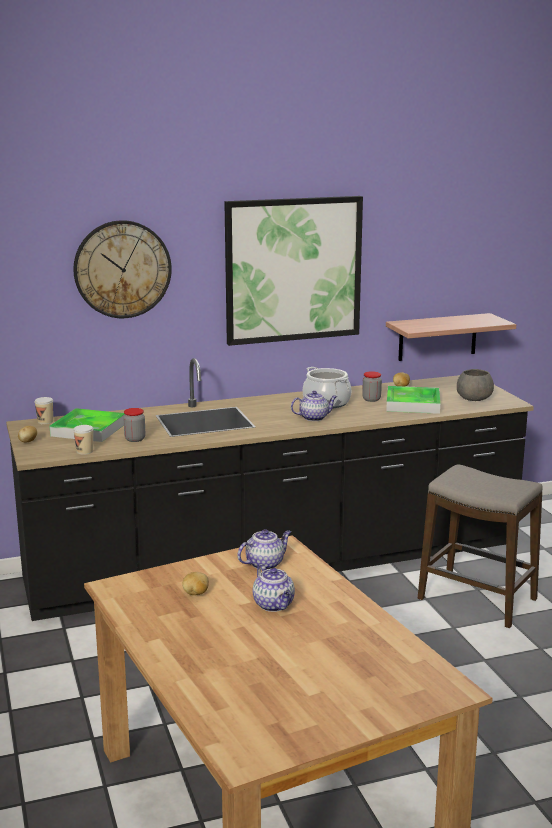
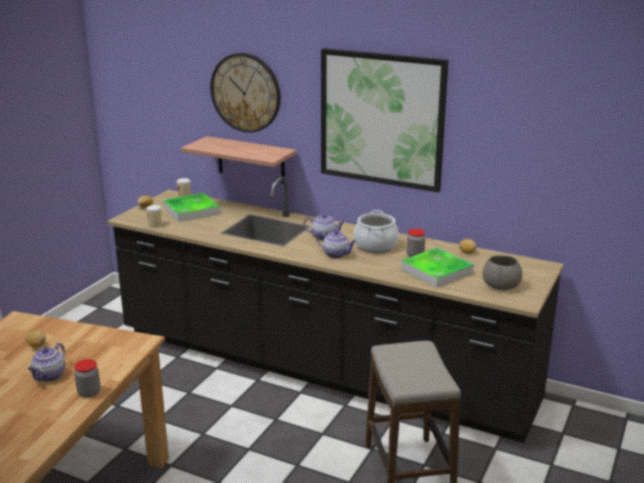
camera: 45 degrees right, 5 degrees up
jar [123,408,146,442] -> jar moved to [74,359,100,398]
teapot [237,529,291,570] -> teapot moved to [303,214,345,240]
shelf [386,313,516,361] -> shelf moved to [181,136,297,183]

